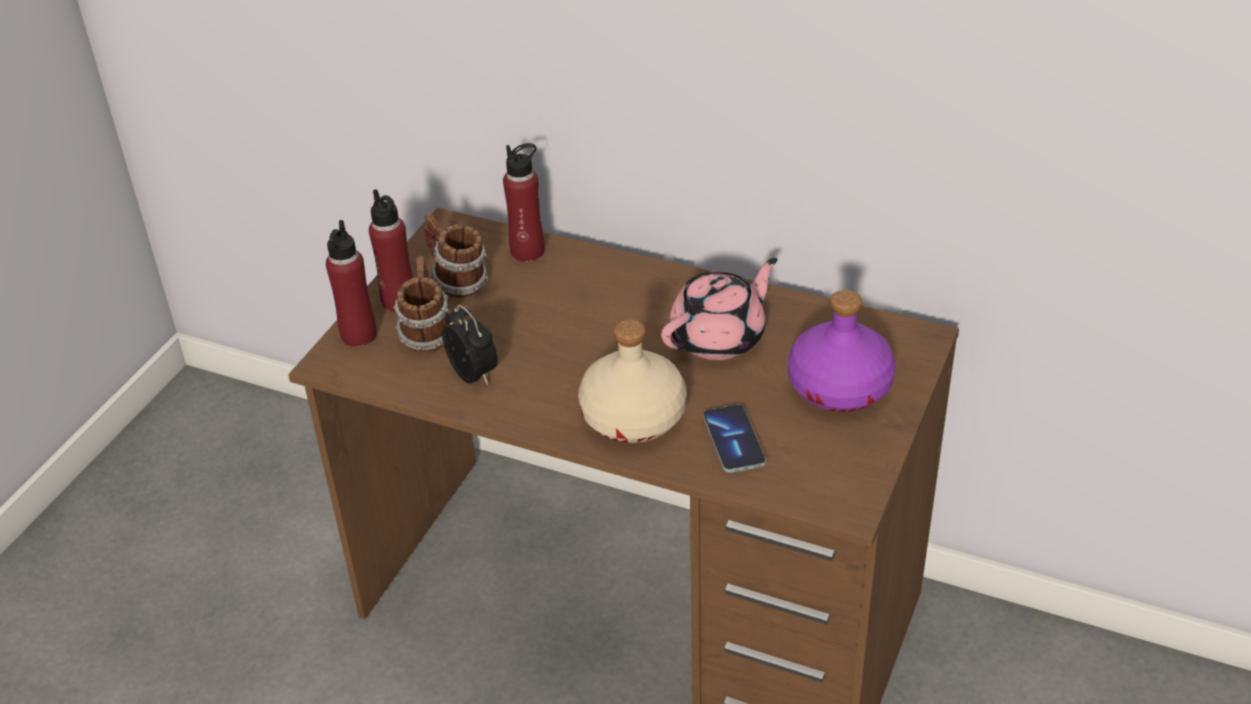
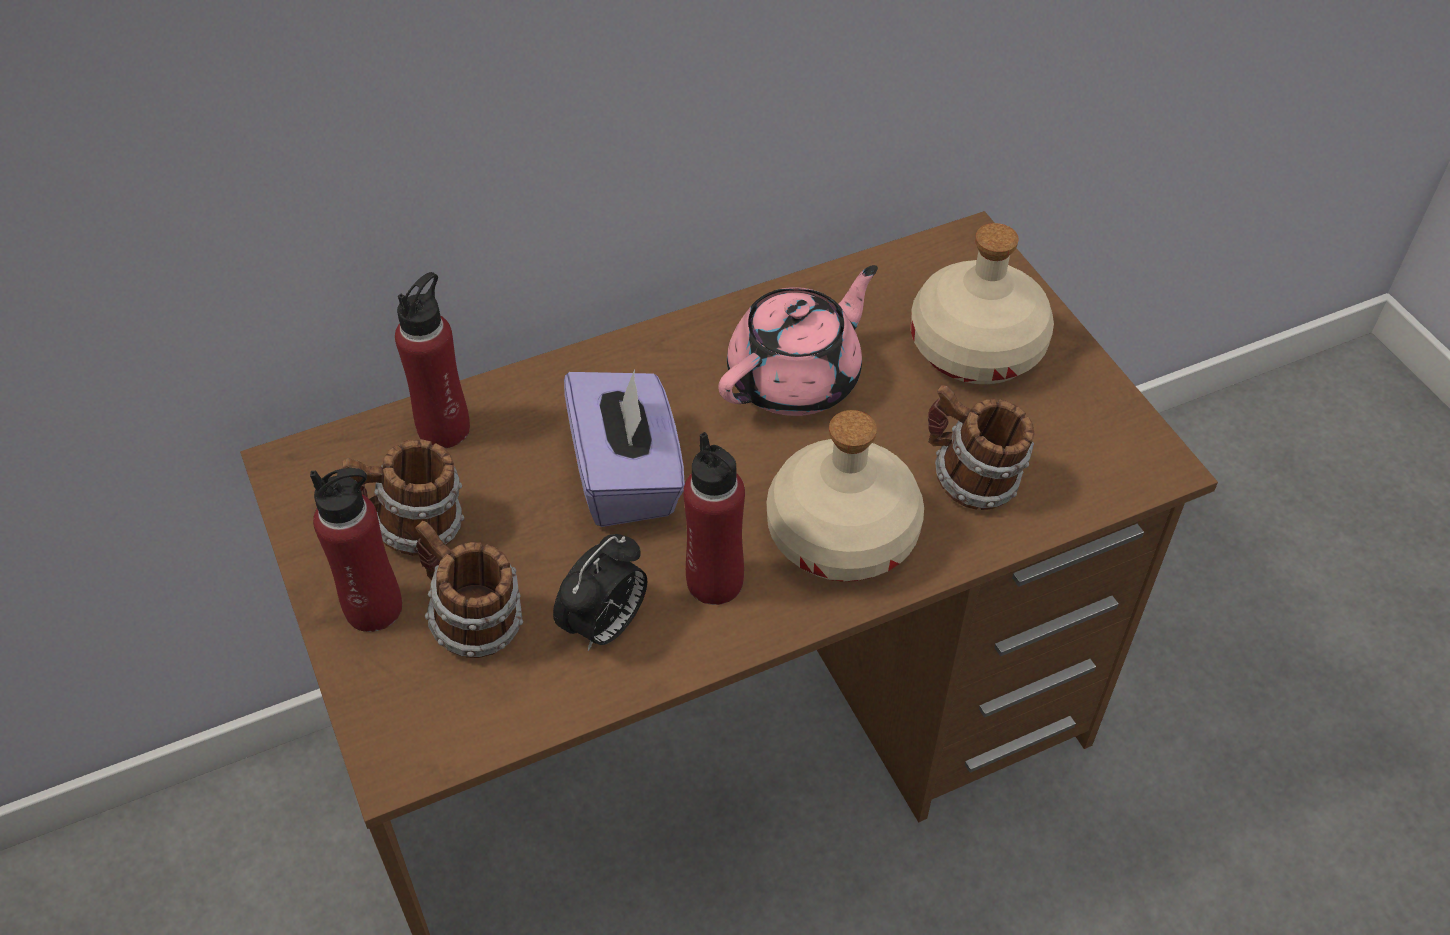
camera: 50 degrees left, 10 degrees up
red bottle [326,220,377,347] -> red bottle moved to [683,432,745,605]
alarm clock [442,305,498,385] -> alarm clock turned 120 degrees clockwise [553,534,647,651]
pink teapot [661,258,778,360] -> pink teapot turned 45 degrees clockwise [718,265,878,416]
phone [703,405,766,473] -> mug [928,385,1034,510]
purple bottle [788,290,896,412] -> beige bottle [911,223,1054,384]
none -> purple tissue box [564,369,685,527]

